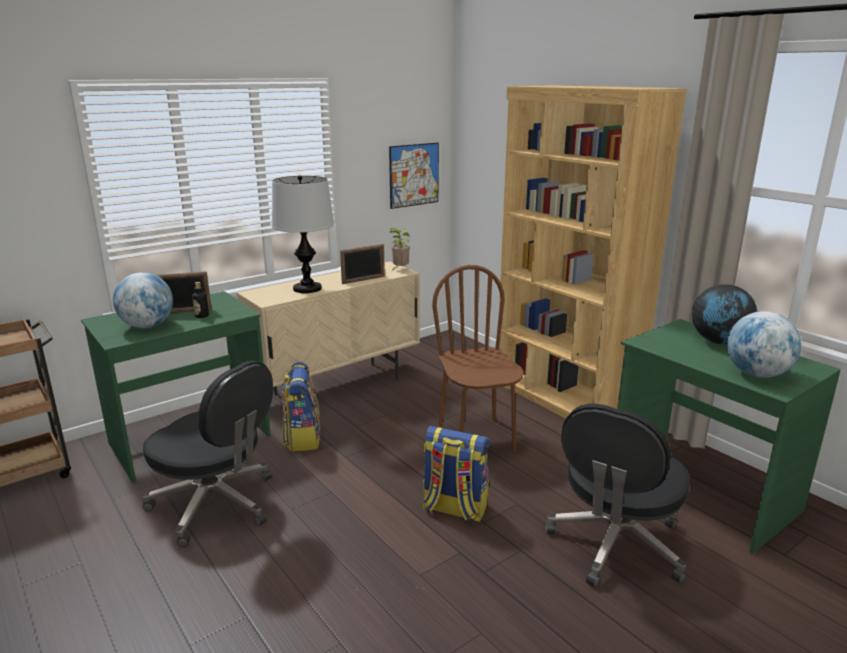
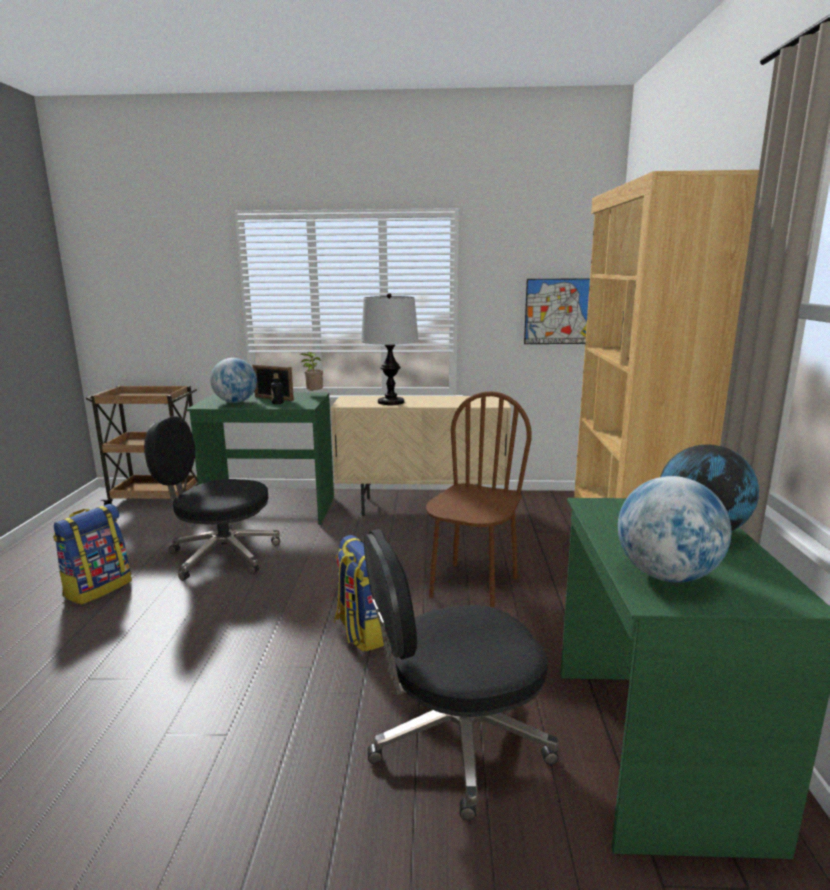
camera: 40 degrees right, 5 degrees down
black office chair [142,360,273,547] -> black office chair turned 120 degrees clockwise [144,416,280,581]
backpack [282,362,320,451] -> backpack moved to [53,504,132,605]
picture frame [340,244,385,284] -> none
potted plant [390,228,410,272] -> potted plant moved to [300,352,323,393]

